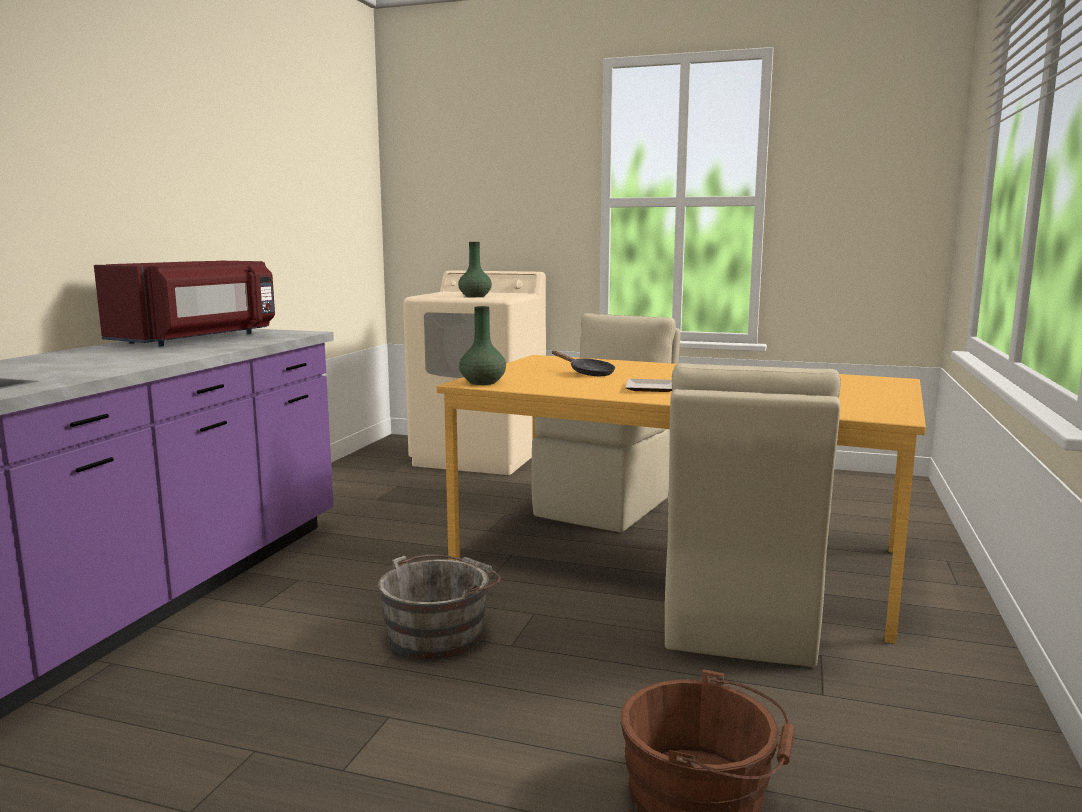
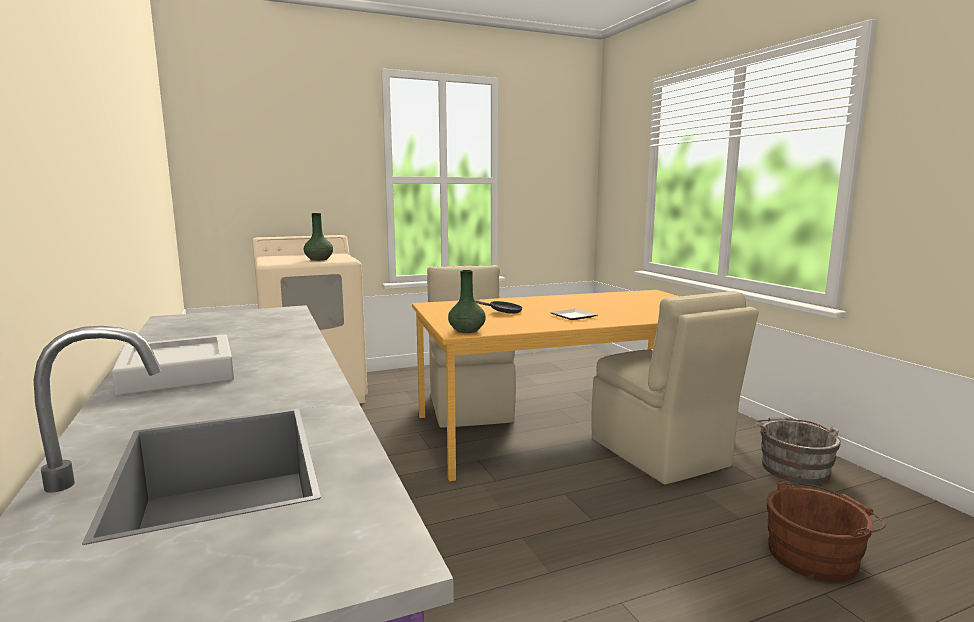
camera: 40 degrees left, 0 degrees up
red microwave [94,261,275,346] -> none
grey bucket [378,555,501,660] -> grey bucket moved to [756,418,841,484]
none -> grey tray [112,334,234,395]

